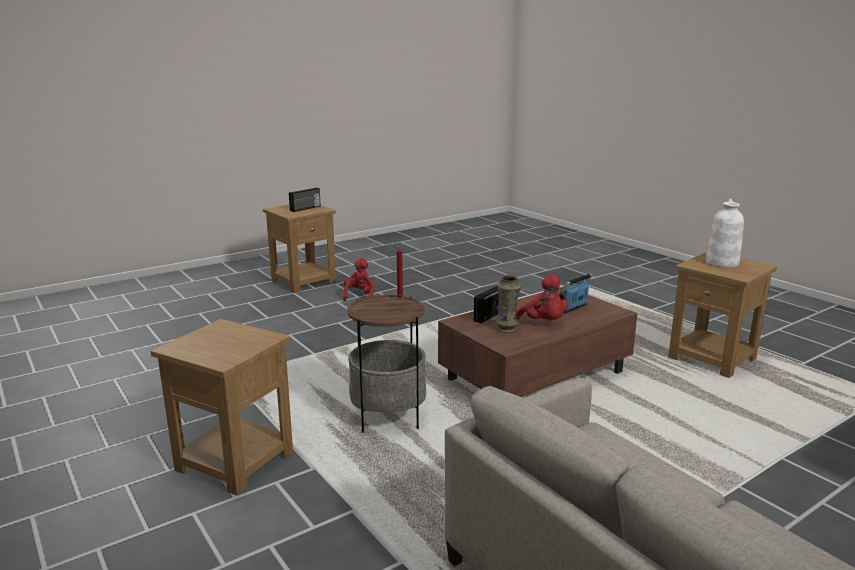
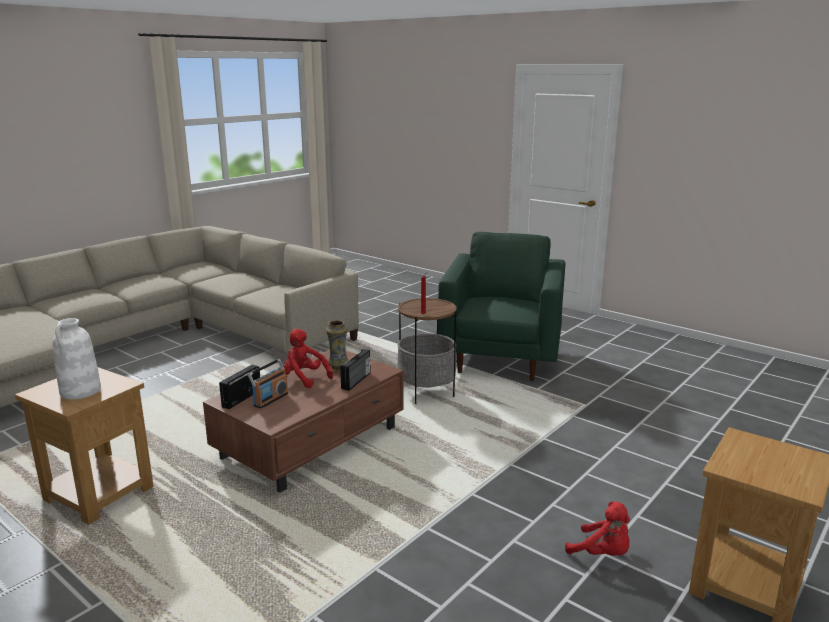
camera: 165 degrees right, 0 degrees up
brown side table [151,319,293,495] -> green armchair [438,232,565,381]
radio [289,187,321,212] -> radio moved to [219,365,260,409]
red plush toy [343,258,374,301] -> red plush toy turned 45 degrees counterclockwise [565,501,630,556]

